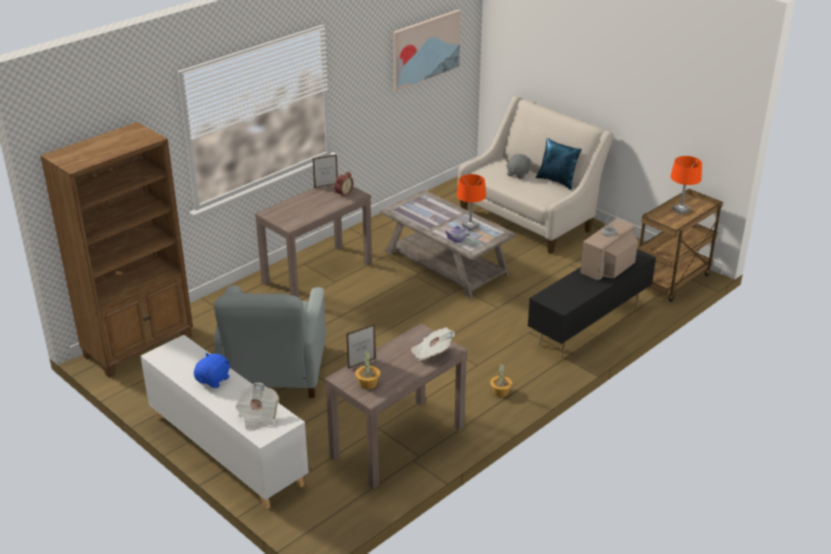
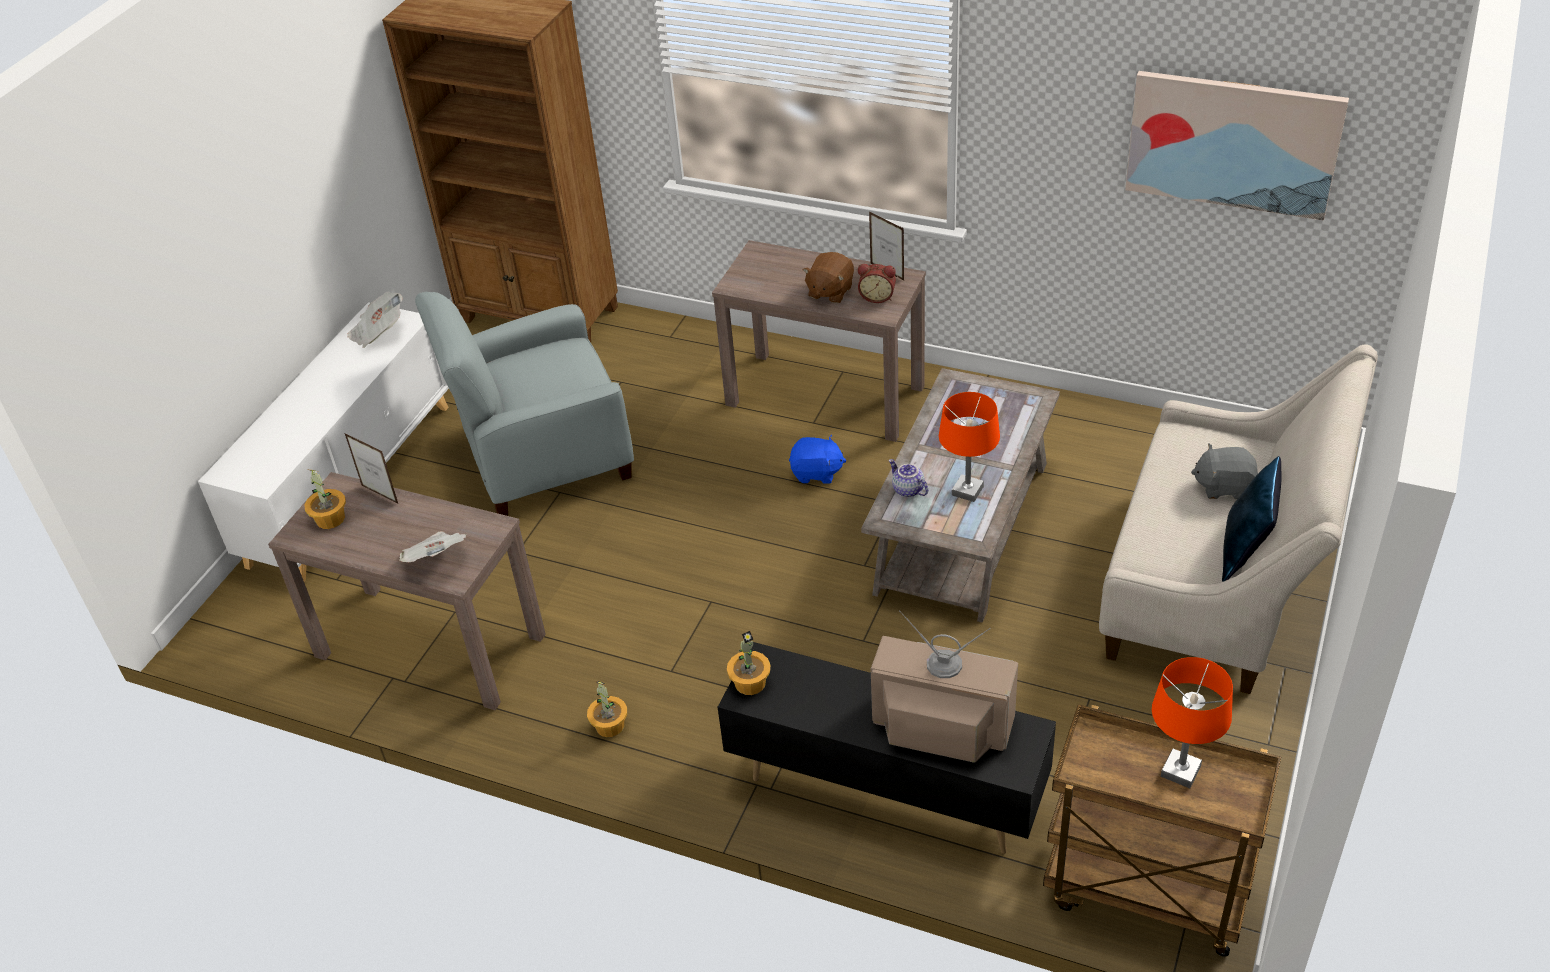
camera: 70 degrees right, 10 degrees up
blue plush toy [194,353,230,388] -> blue plush toy moved to [789,435,846,484]
newspaper [236,383,279,432] -> newspaper moved to [347,291,403,348]
none -> potted plant [727,631,771,695]
none -> brown plush toy [803,252,854,304]

